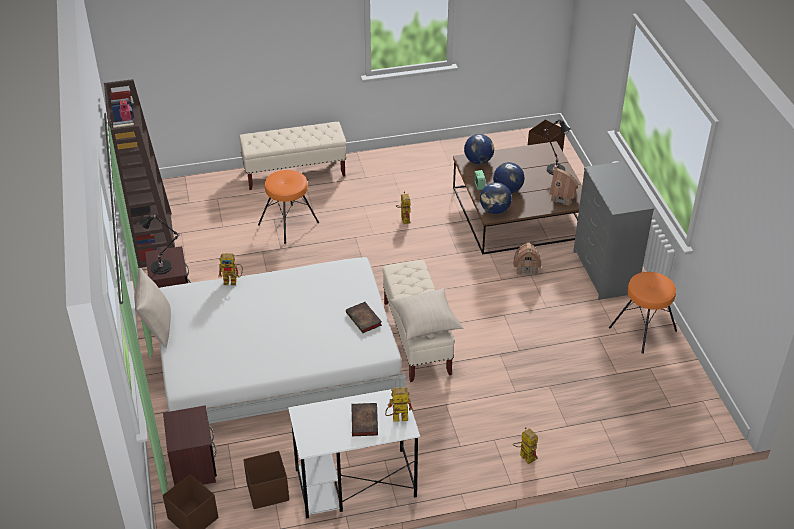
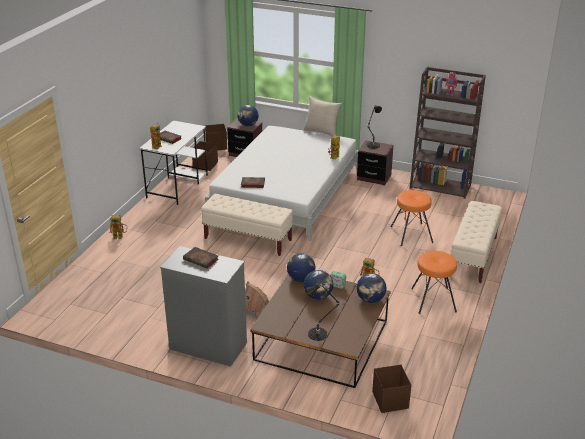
camera: 125 degrees right, 10 degrees down
beige pillow [389,288,463,341] -> none
toy house [550,166,579,206] -> none
orange stool [609,272,677,354] -> orange stool moved to [411,251,457,314]
none -> book [183,247,219,269]
none -> globe [237,105,259,126]

